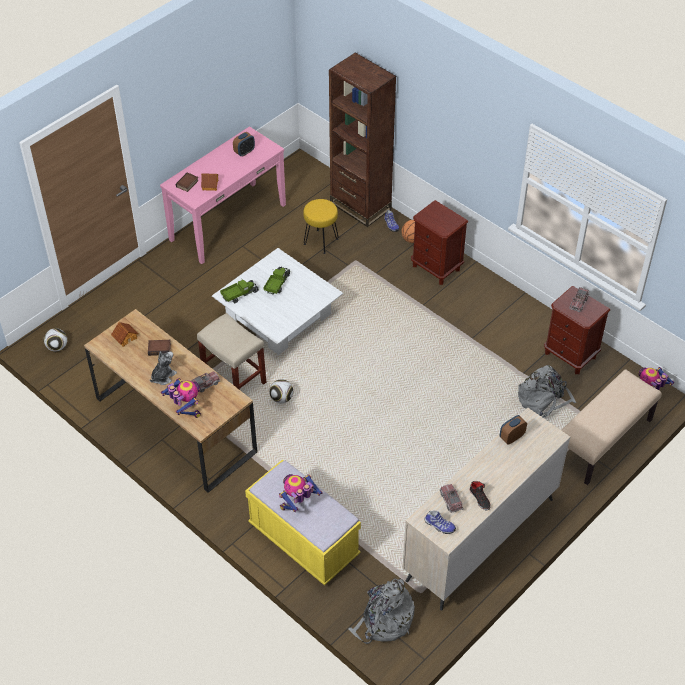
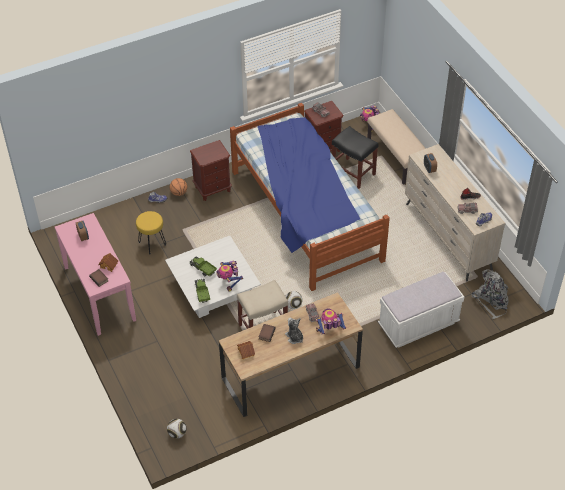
camera: 70 degrees left, 0 degrees up
yellow bench [245,460,361,586] -> white bench [378,272,464,348]
toy robot [279,474,323,512] -> toy robot moved to [216,261,243,291]
brown bookcase [329,52,396,227] -> none
grey backpack [518,365,577,418] -> black stool [332,126,378,189]
none -> bed [230,103,390,291]

